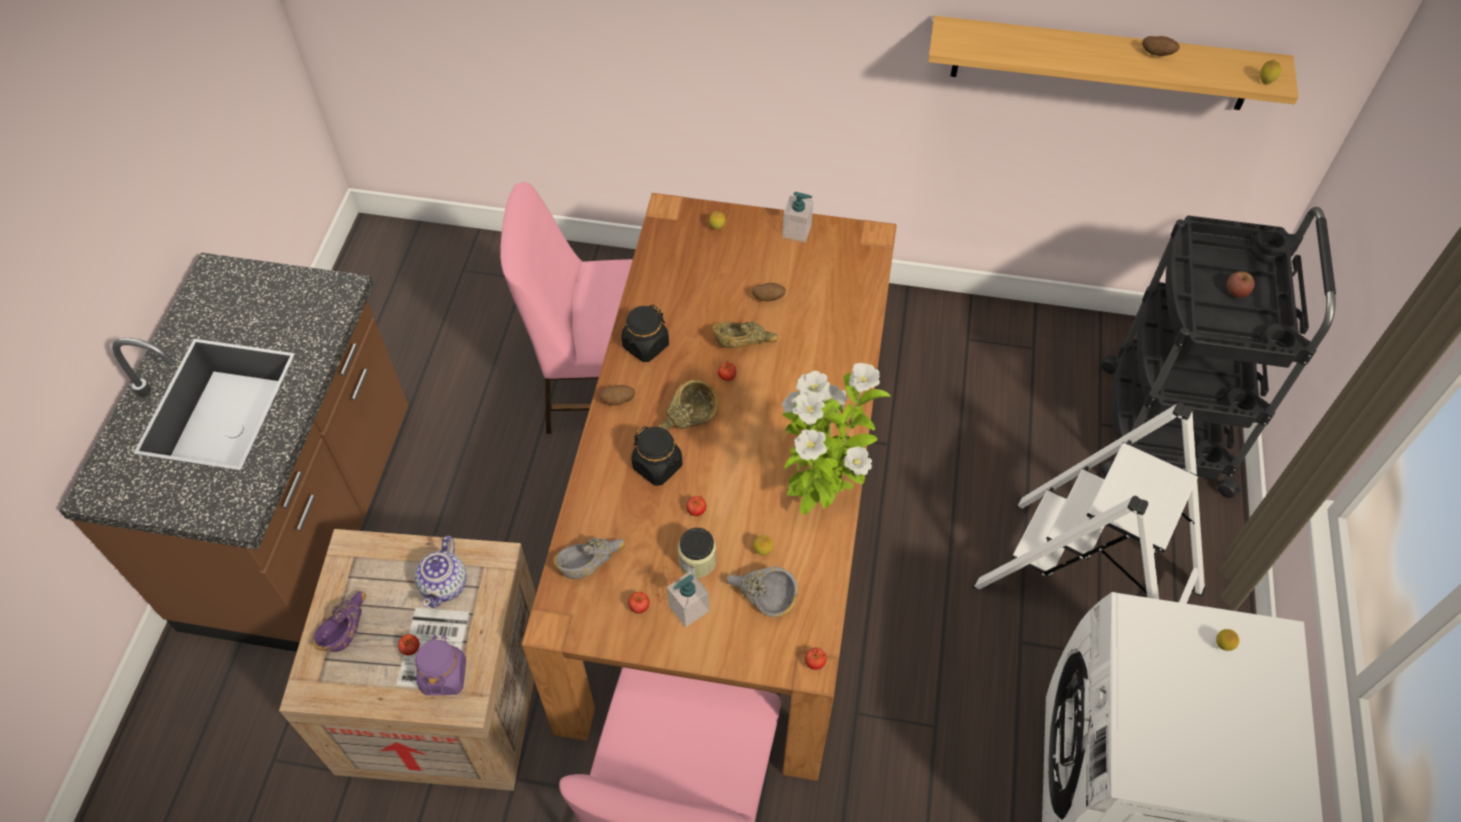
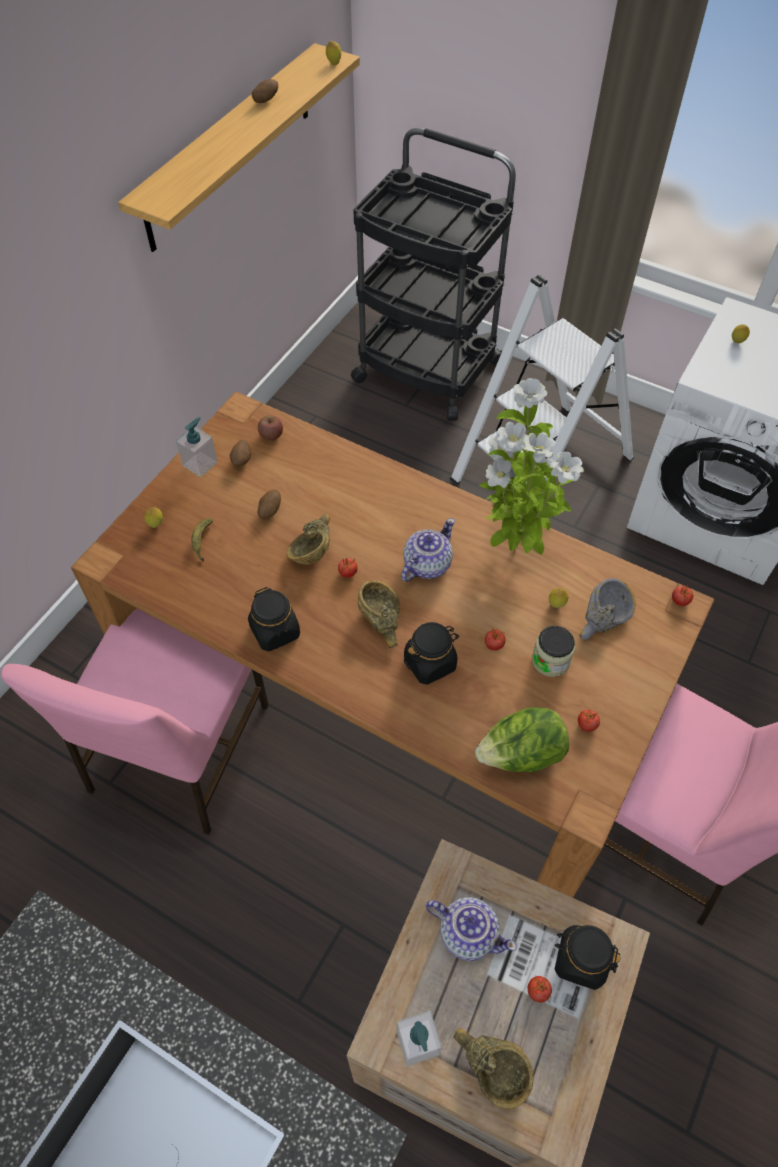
camera: 70 degrees left, 0 degrees up
purple bowl [313,591,366,652] -> brown bowl [454,1028,534,1109]
purple jar [415,635,466,695] -> black jar [555,925,621,990]
grey bowl [553,537,625,579] -> lettuce [475,707,569,772]
potato [599,385,635,405] -> potato moved to [230,440,251,466]
soap dispenser [667,571,709,627] -> soap dispenser moved to [396,1011,442,1067]
apple [1227,271,1255,298] -> apple moved to [258,415,283,441]
none -> banana [192,518,213,562]
none -> teapot [401,518,455,582]

